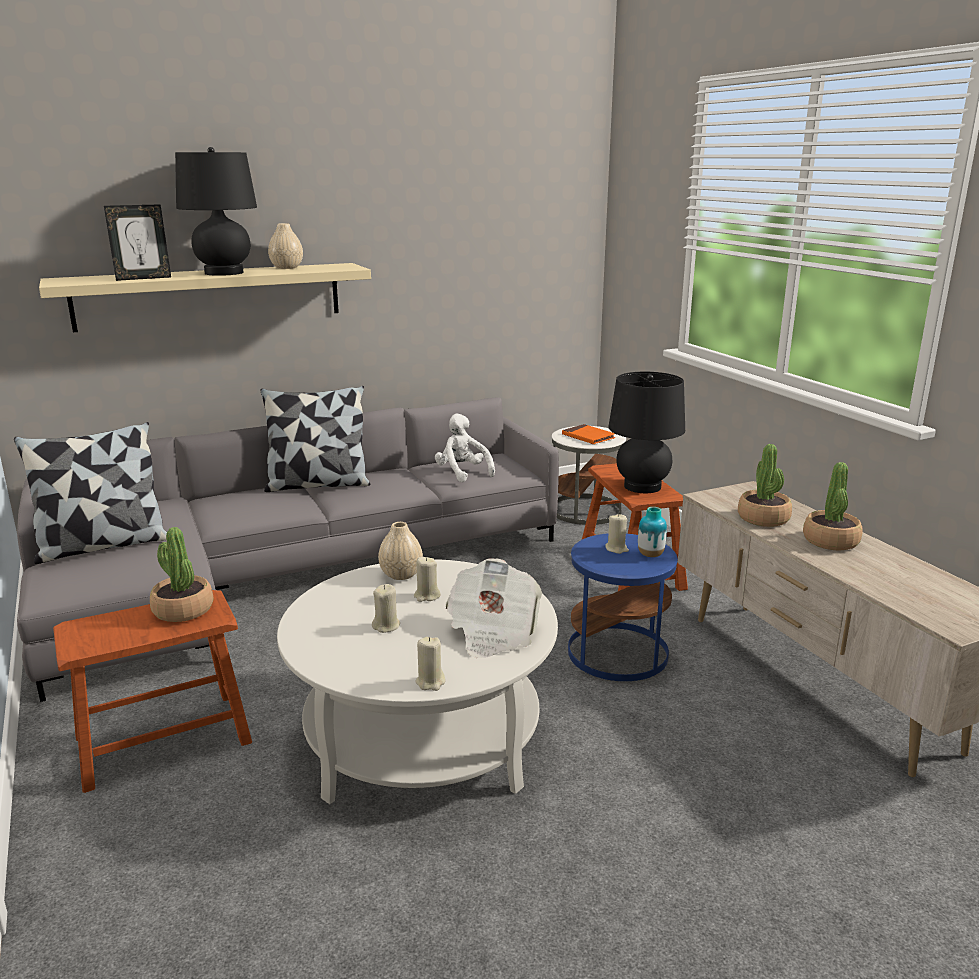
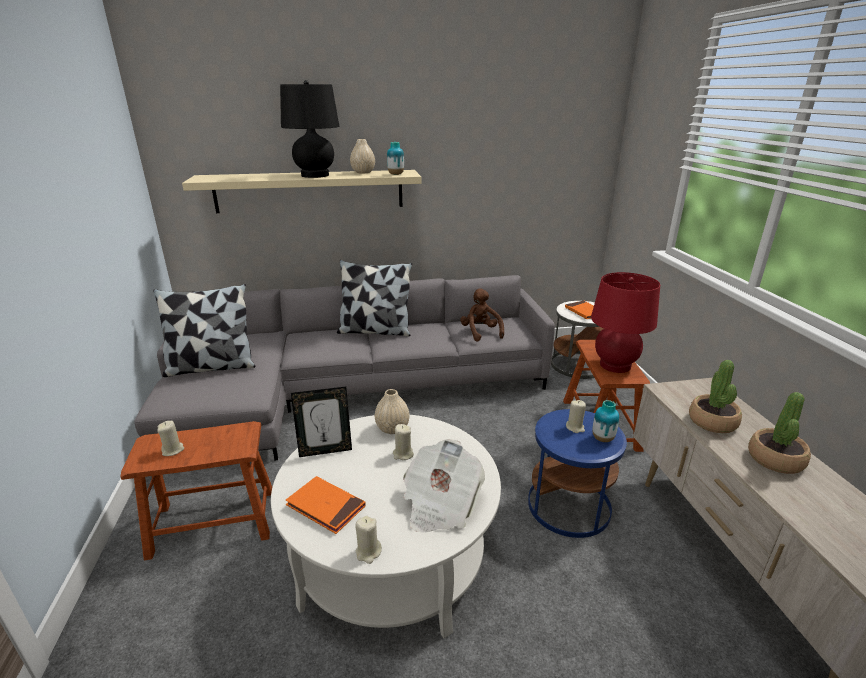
camera: 15 degrees right, 5 degrees up
picture frame [104,204,171,281] -> picture frame moved to [291,387,352,457]
potted plant [150,527,213,622] -> none
beige candle [372,584,400,633] -> beige candle moved to [157,421,184,456]
white plush toy [435,413,495,482] -> brown plush toy [460,288,504,342]
black table lamp [608,372,685,493] -> red table lamp [591,272,660,373]
none -> orange book [286,476,366,534]
none -> vase [387,142,404,175]

